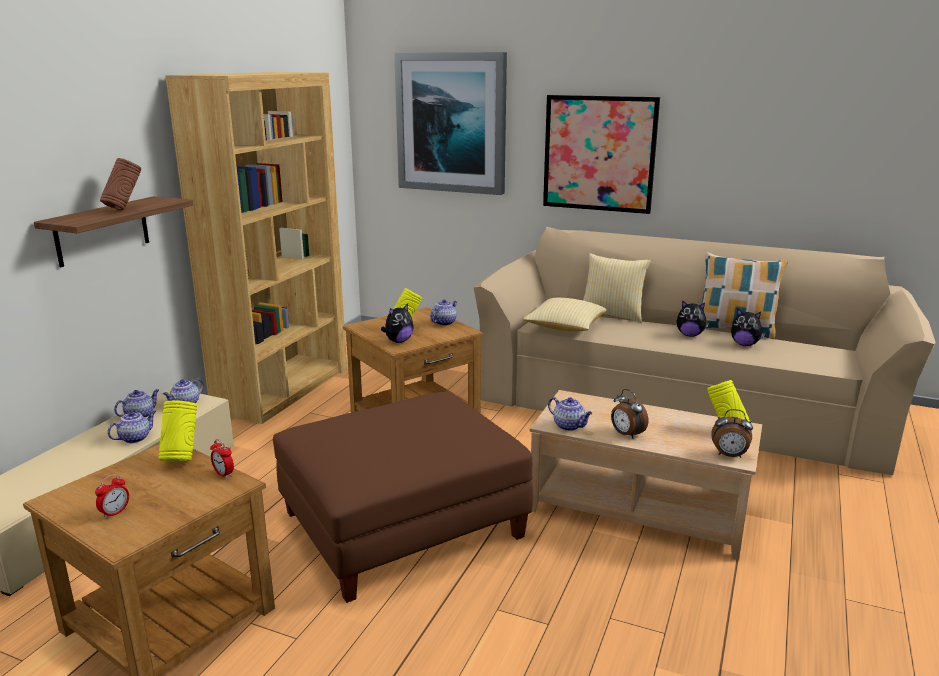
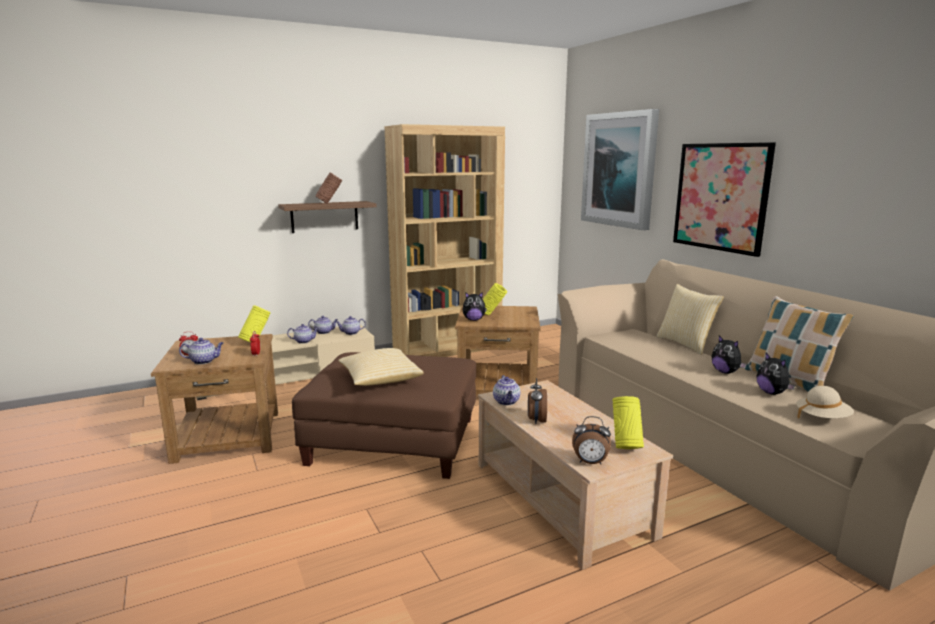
camera: 40 degrees right, 5 degrees down
teapot [430,299,458,326] -> teapot moved to [179,338,224,364]
pillow [523,297,607,331] -> pillow moved to [338,348,424,386]
alarm clock [711,409,753,458] -> alarm clock turned 45 degrees counterclockwise [572,416,611,464]
none -> beige hat [796,386,854,419]

